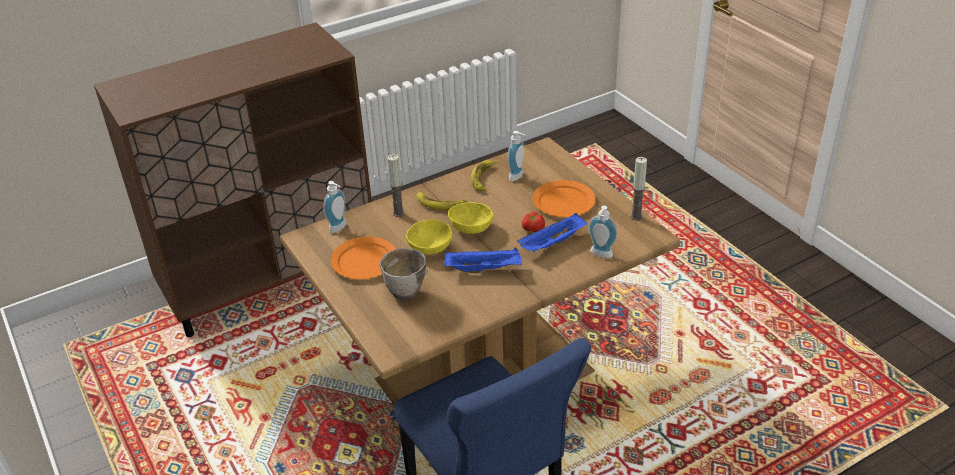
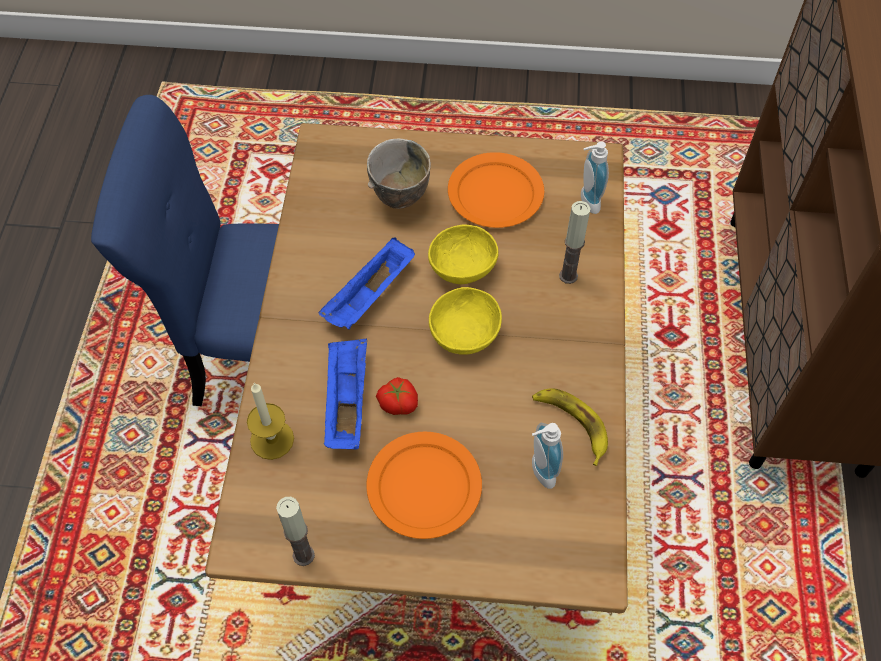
camera: 125 degrees right, 20 degrees up
banana [417,190,467,210] -> none
soap dispenser [588,206,618,258] -> candle [247,383,294,460]

